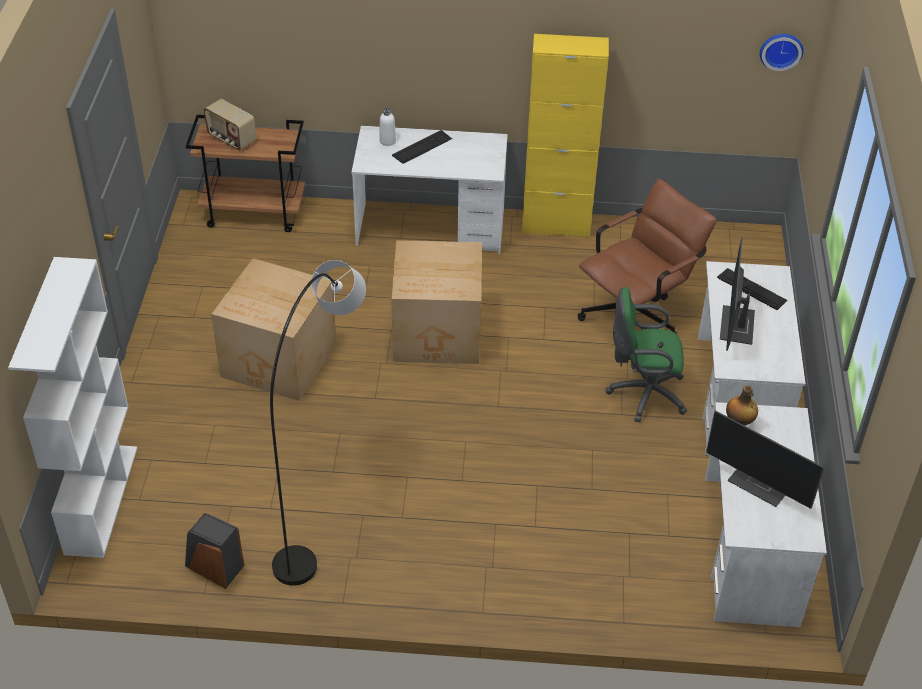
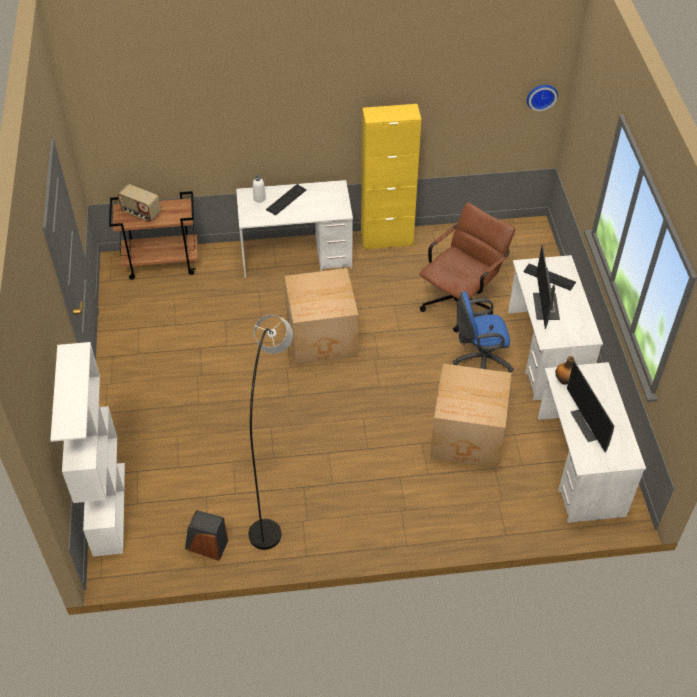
camera: 10 degrees left, 5 degrees up
cardboard box [211,258,336,401] -> cardboard box moved to [430,363,511,468]
green office chair [606,287,687,422] -> blue office chair [453,291,514,373]
monitor [706,410,824,509] -> monitor turned 45 degrees clockwise [567,361,614,452]

